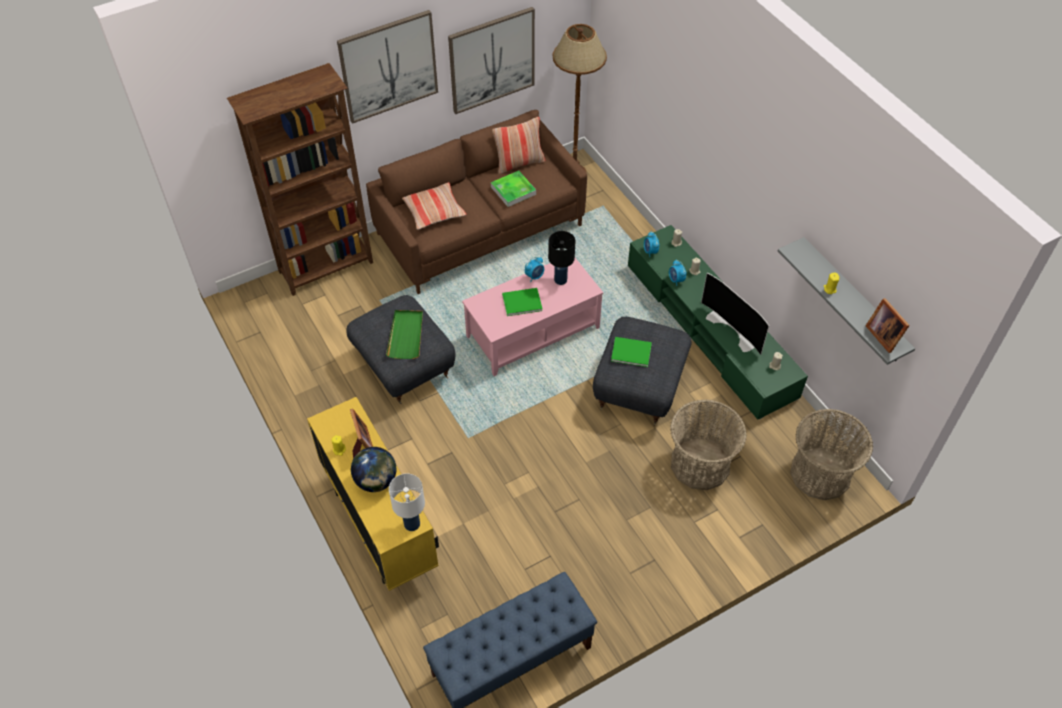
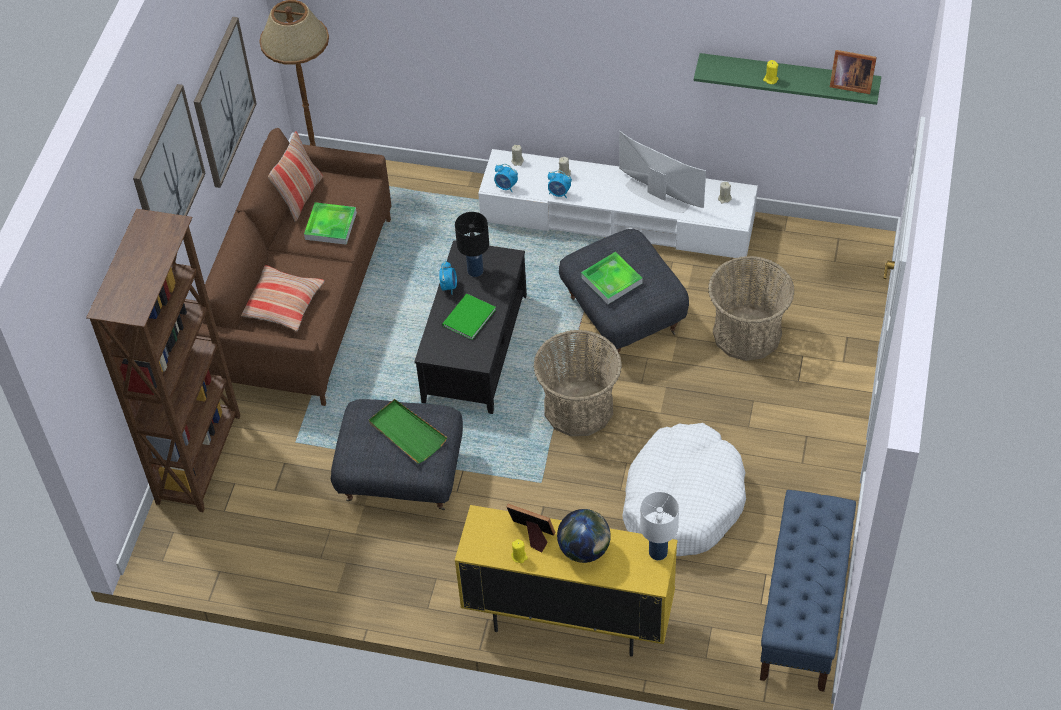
camera: 45 degrees left, 0 degrees up
pink coffee table [462,258,603,376] -> black coffee table [414,240,527,414]
green book [611,337,652,367] -> tray [581,252,643,304]
green tv stand [628,225,808,420] -> white tv stand [478,149,758,258]
television [701,273,769,355] -> television turned 150 degrees counterclockwise [619,131,706,213]
grey shelf [778,237,915,365] -> green shelf [694,53,881,105]
basket [790,409,873,500] -> basket moved to [533,330,622,436]
none -> white dog bed [622,423,746,556]

